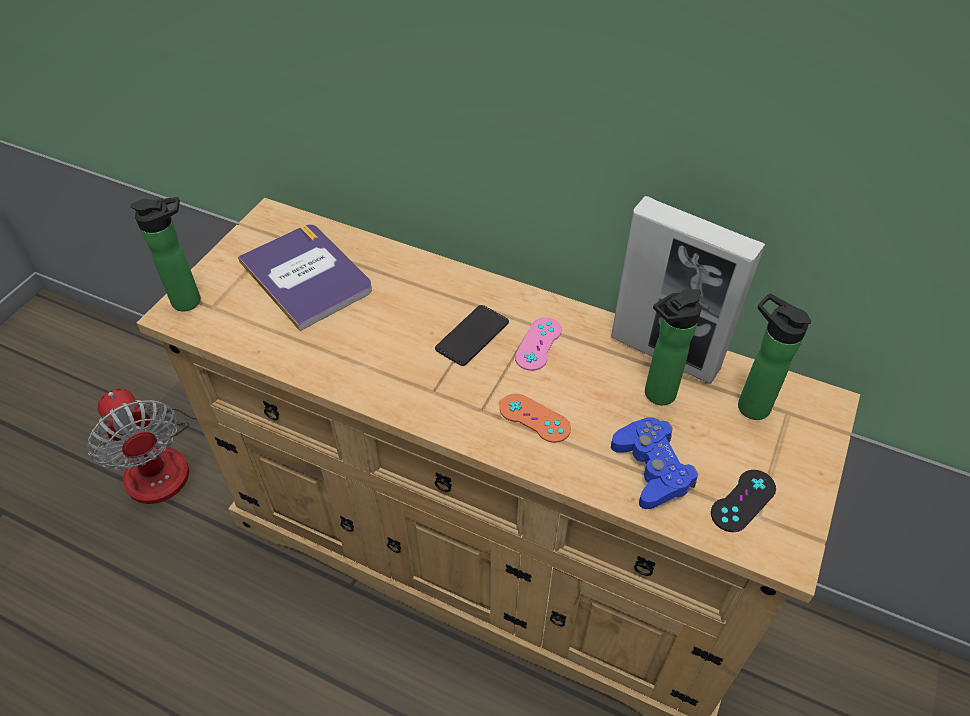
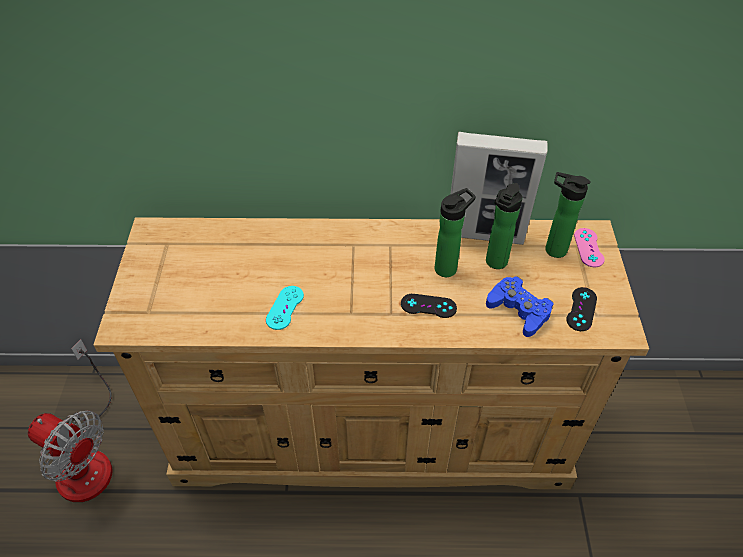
camera: 25 degrees left, 0 degrees up
bottle [130,197,201,311] -> bottle moved to [435,188,476,277]
book [238,224,372,331] -> none
phone [435,305,509,366] -> none
orange game controller [499,393,571,443] -> black game controller [401,294,457,318]
pink game controller [515,317,562,371] -> pink game controller moved to [574,228,605,267]
none -> turquoise game controller [266,286,304,330]

